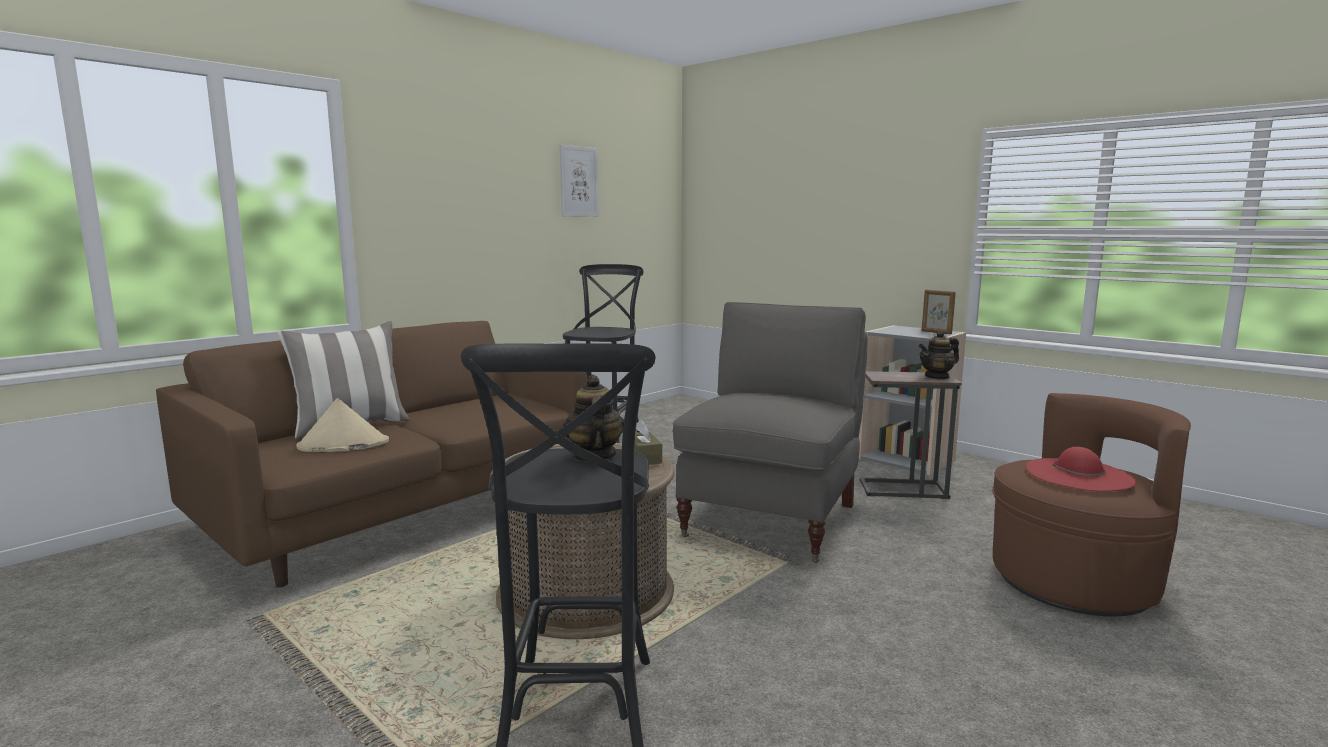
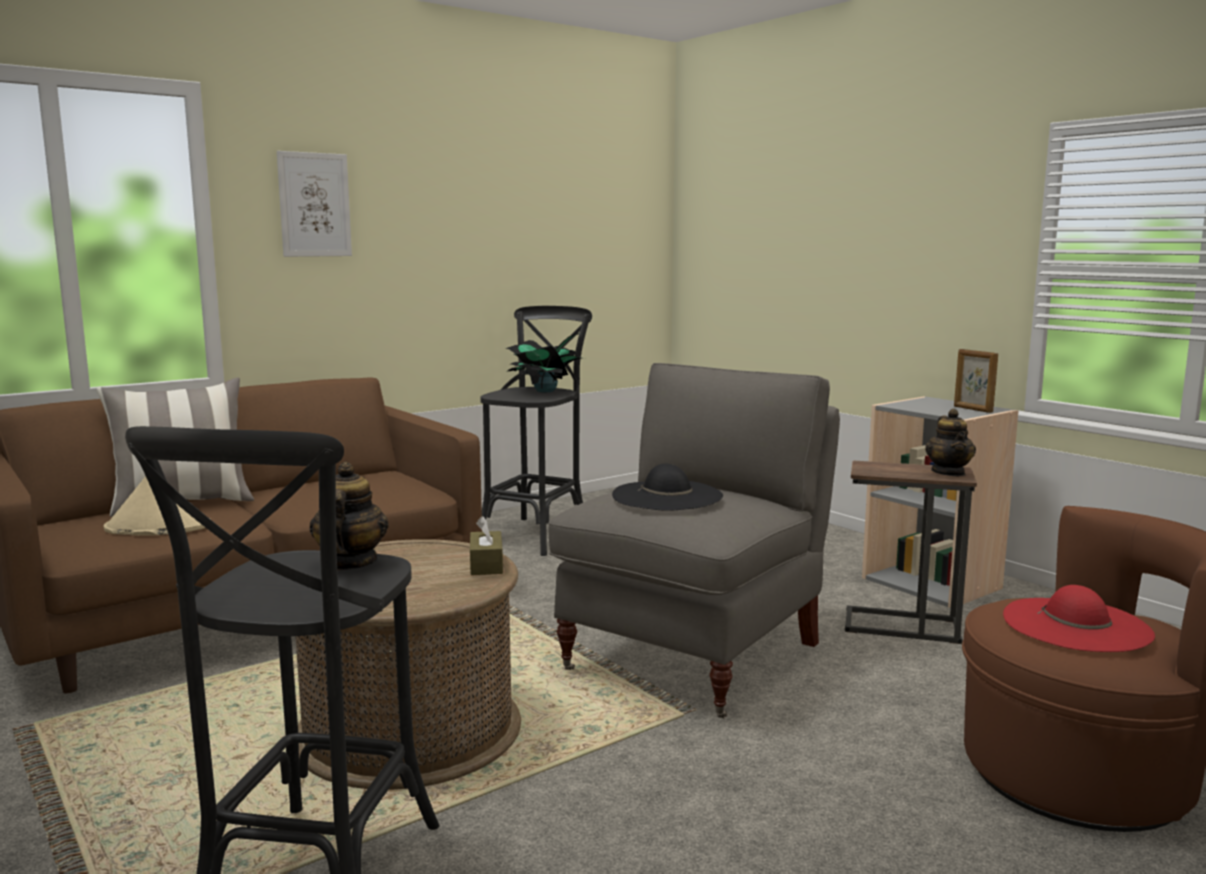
camera: 10 degrees right, 0 degrees up
picture [560,145,599,217] -> picture moved to [277,151,352,257]
teapot [919,330,959,379] -> teapot turned 75 degrees counterclockwise [925,409,976,476]
none -> potted plant [505,333,585,392]
none -> black hat [612,464,723,511]

